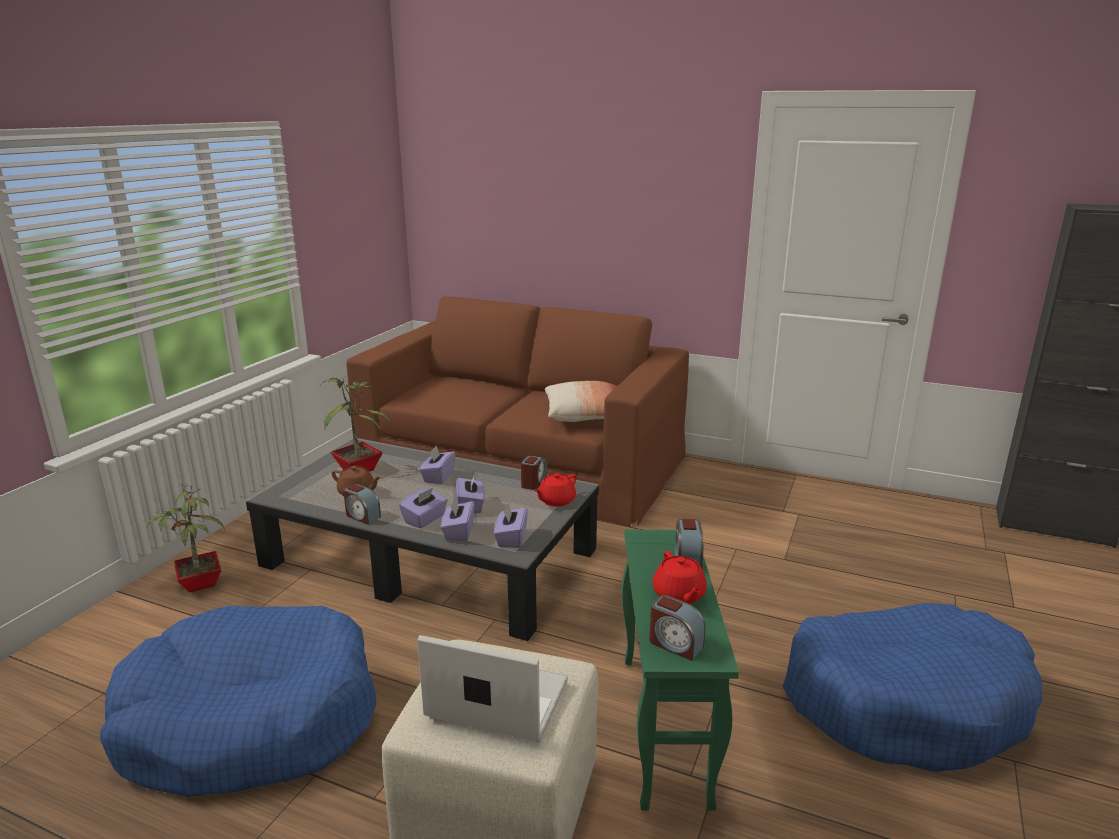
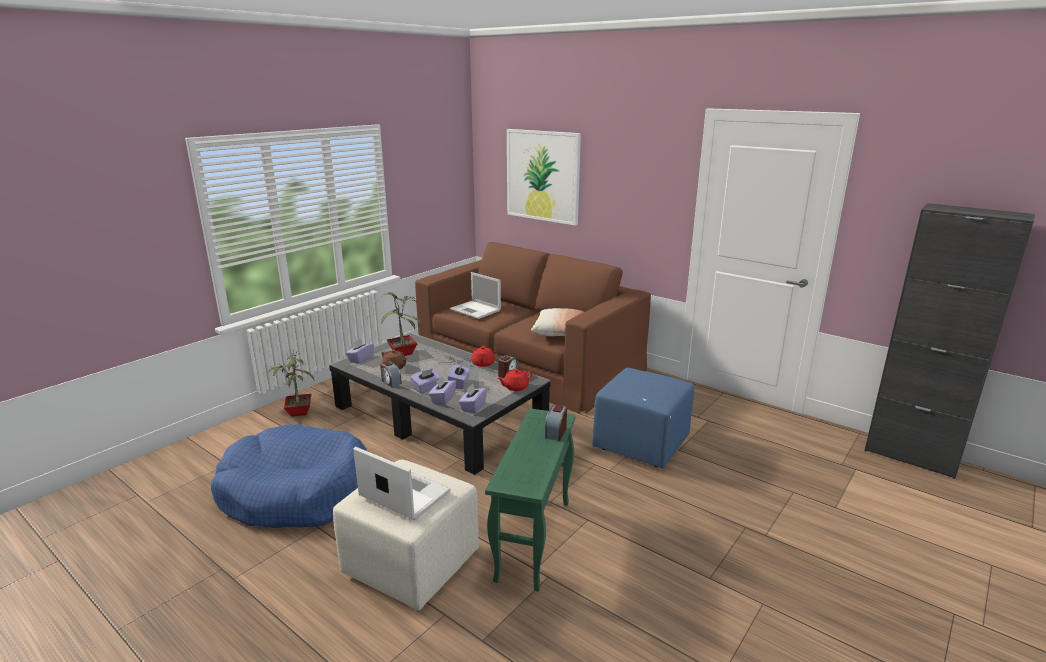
camera: 15 degrees right, 0 degrees up
purple tissue box [419,445,455,484] -> purple tissue box moved to [346,339,374,364]
alarm clock [649,595,705,661] -> none
red teapot [653,551,707,604] -> red teapot moved to [471,346,495,367]
blue dog bed [782,603,1042,772] -> none
none -> laptop [450,272,501,319]
none -> picture [507,129,581,226]
none -> blue ottoman [592,368,694,468]

